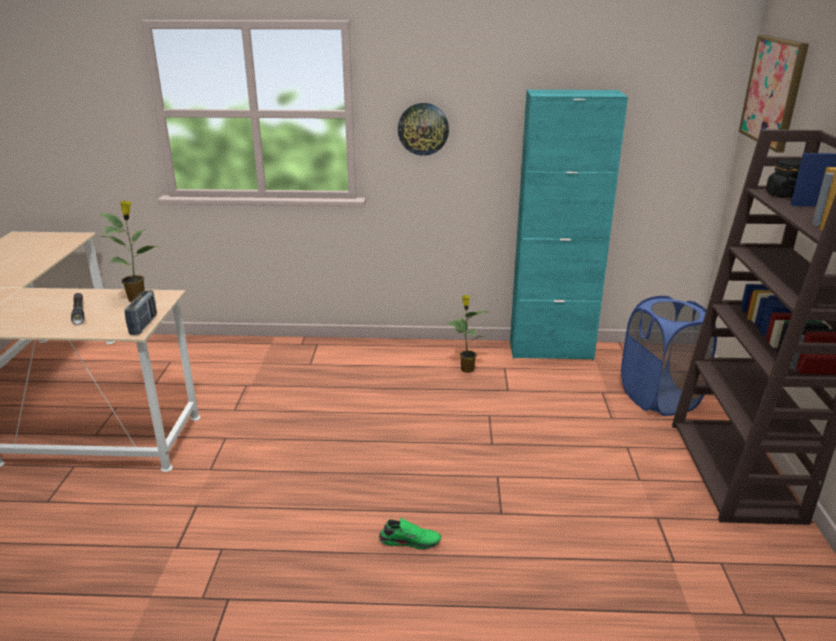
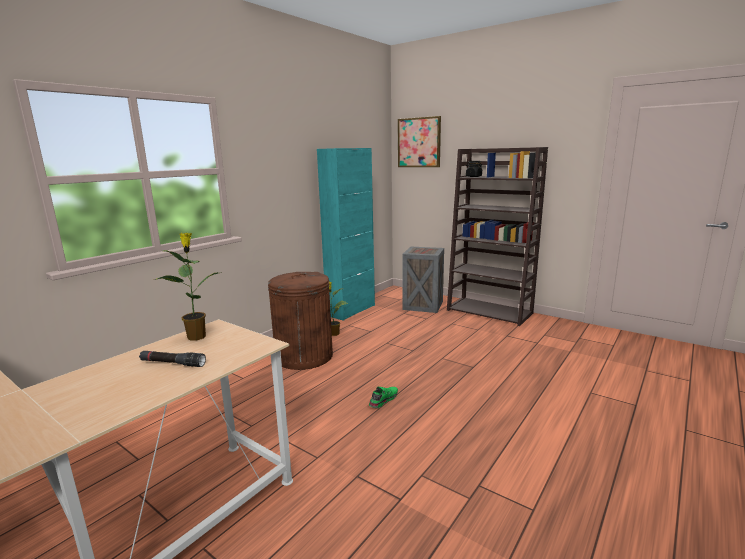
camera: 55 degrees left, 10 degrees down
radio [124,290,157,335] -> none
green shoe [379,518,441,550] -> green shoe moved to [369,387,398,408]
wall clock [398,103,449,156] -> none
blue laundry basket [621,296,717,416] -> crate [402,247,444,313]
none -> brown trash can [268,272,333,370]

